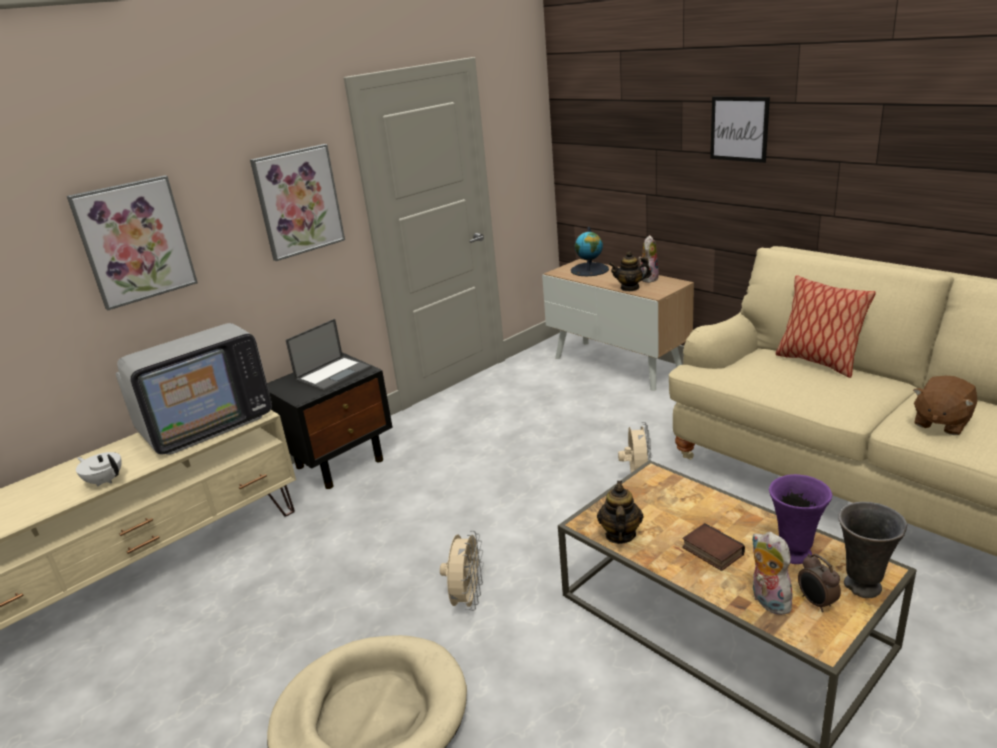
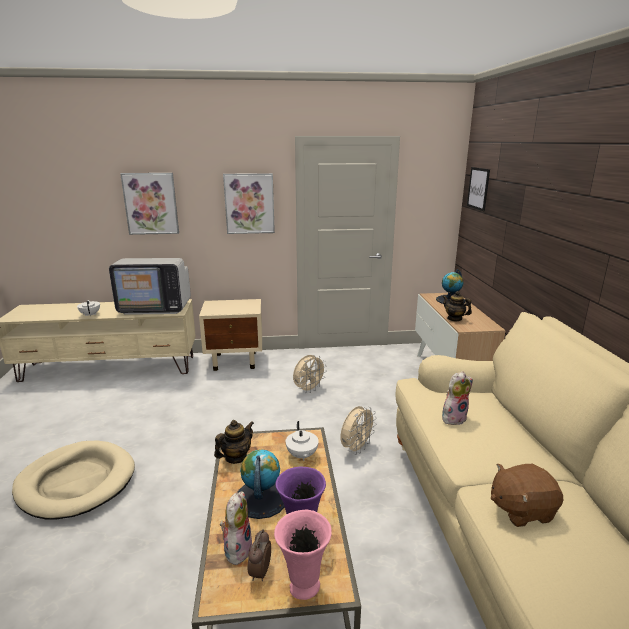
camera: 35 degrees right, 5 degrees down
black nightstand [267,352,393,489] -> beige nightstand [199,299,262,371]
laptop [286,319,372,392] -> none
beige fan [440,530,484,611] -> beige fan moved to [293,355,327,393]
plush toy [638,235,659,283] -> plush toy moved to [442,371,473,425]
book [682,523,745,571] -> globe [237,449,285,519]
picture [710,97,770,163] -> picture moved to [467,167,490,211]
pillow [776,275,876,378] -> none
grey vase [838,502,907,598] -> pink vase [274,510,332,600]
none -> white teapot [285,421,319,461]

